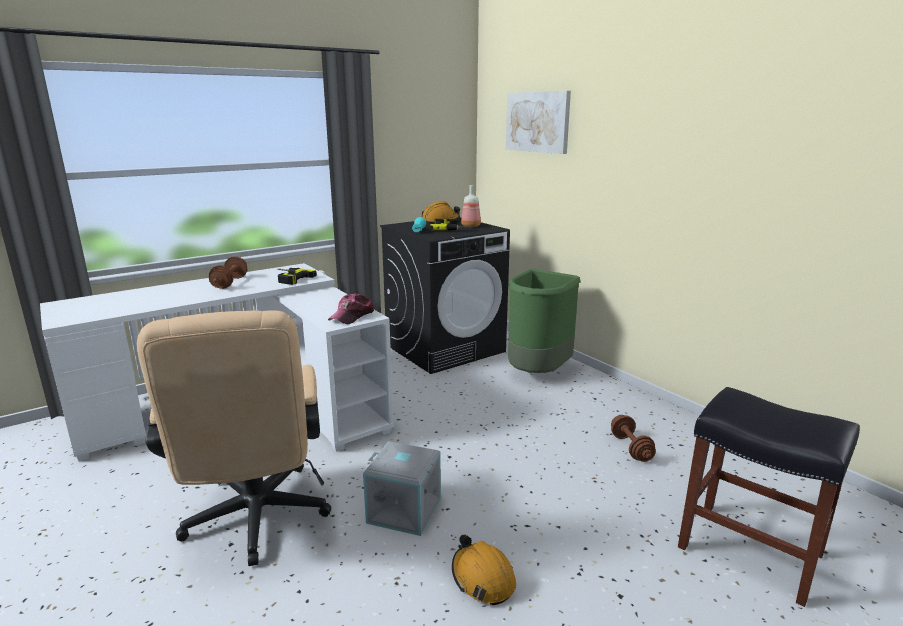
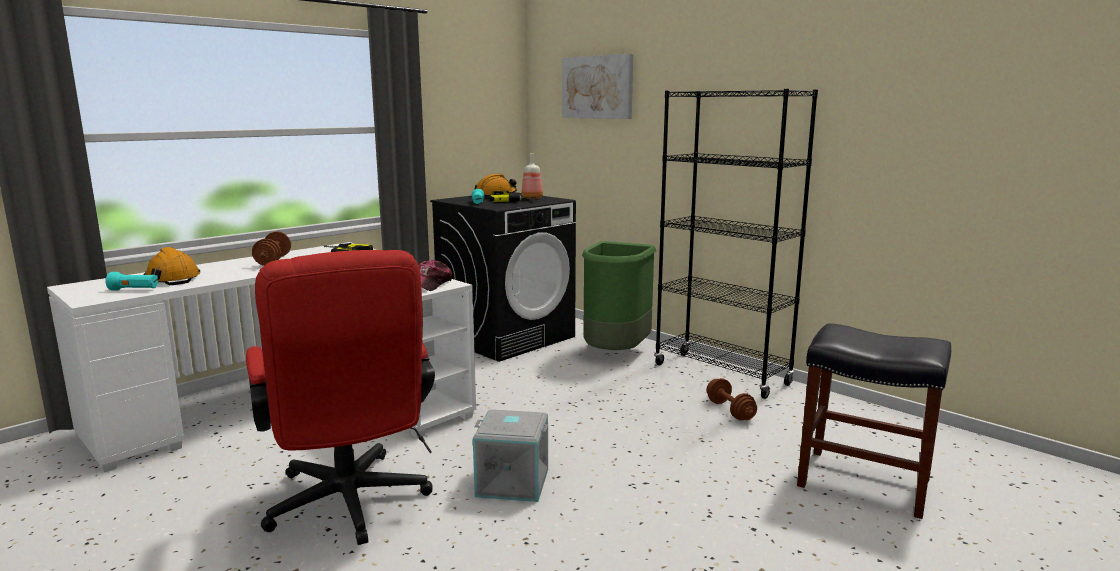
camera: 10 degrees left, 5 degrees down
beige office chair [137,310,331,566] -> red office chair [246,250,435,545]
orange hard hat [452,534,516,605] -> orange hard hat moved to [144,247,200,285]
none -> turquoise flashlight [105,272,159,290]
none -> black bookcase [654,89,818,399]

